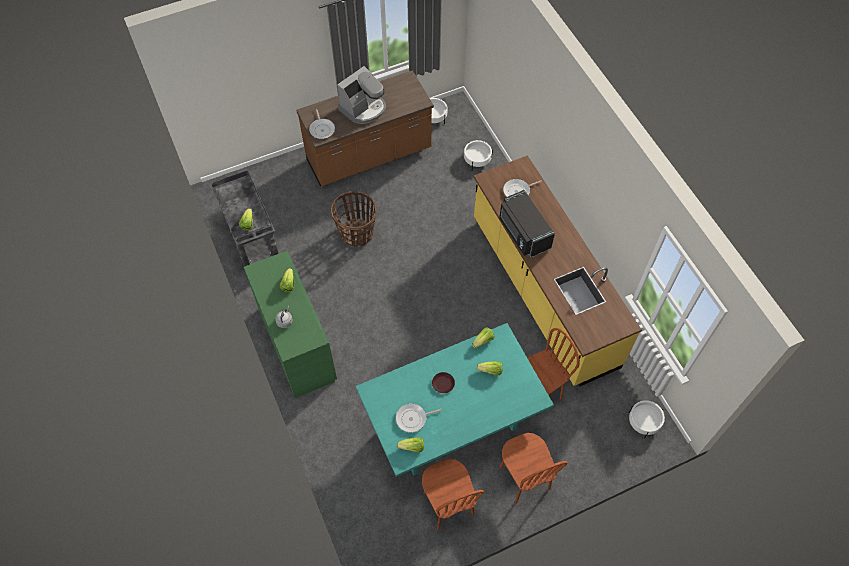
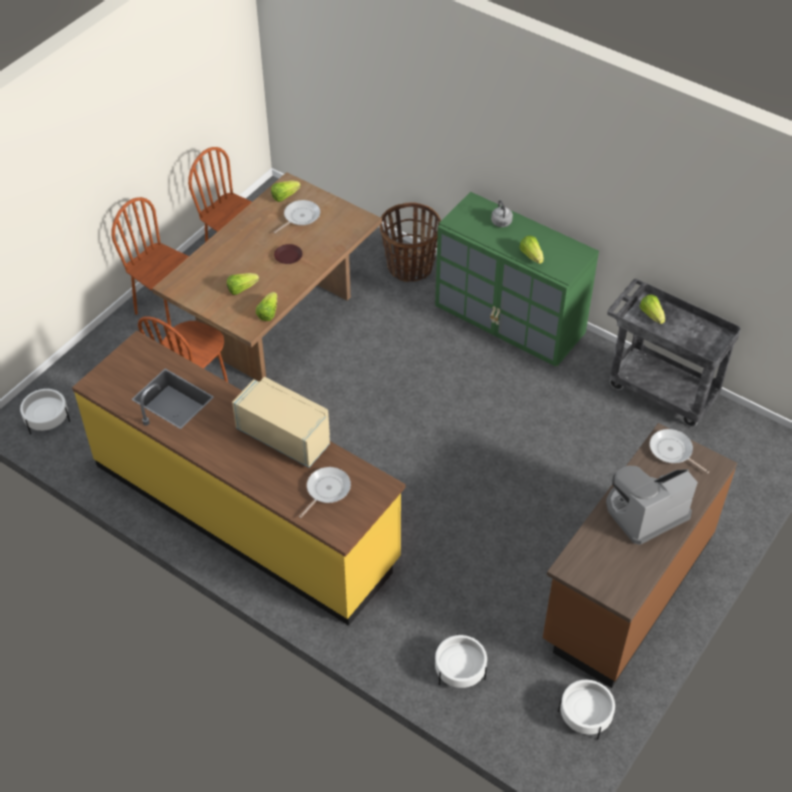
camera: 150 degrees right, 10 degrees down
basket [331,191,376,247] -> basket moved to [380,202,441,282]
coffee machine [337,66,386,124] -> coffee machine turned 45 degrees clockwise [606,466,698,545]
turquoise dining table [356,323,554,477] -> brown dining table [152,172,382,382]
black microwave [499,190,555,257] -> beige microwave [232,377,330,468]

